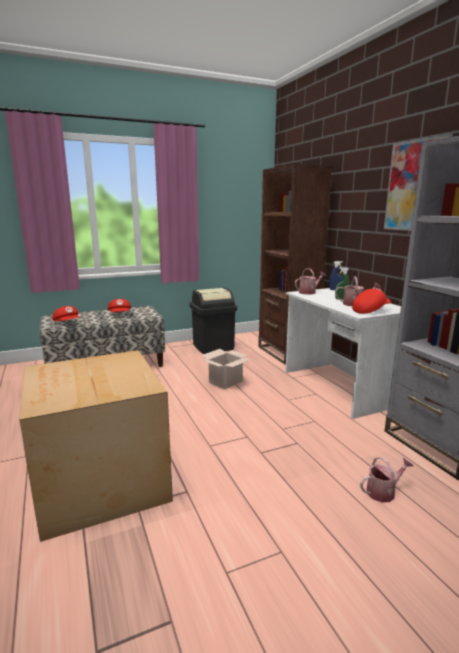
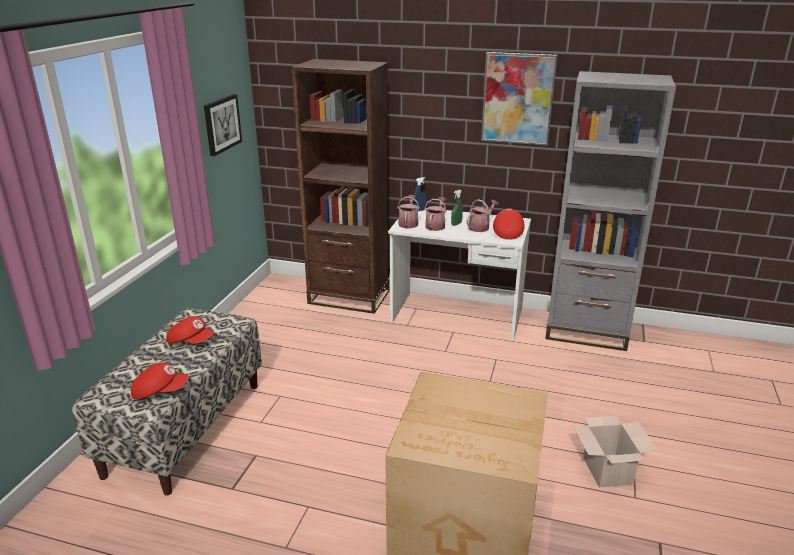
camera: 50 degrees left, 10 degrees up
black trash can [190,288,237,354] -> none
cardboard box [202,349,250,389] -> cardboard box moved to [573,416,657,488]
watering can [360,457,413,503] -> watering can moved to [425,197,447,231]
none -> picture [204,94,242,156]

